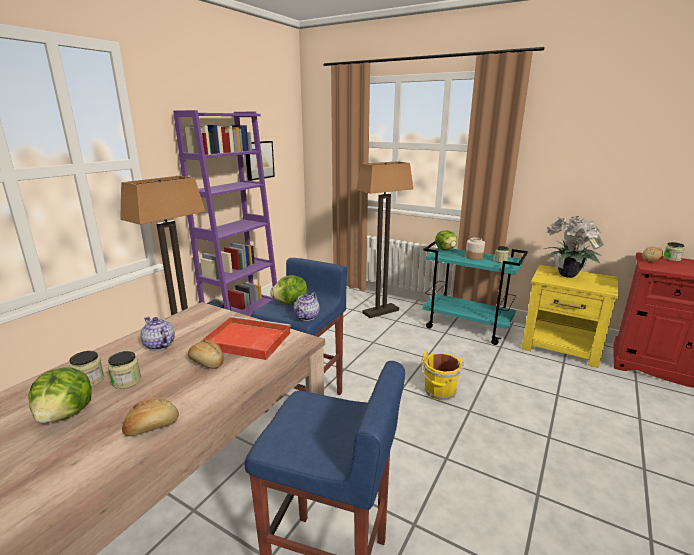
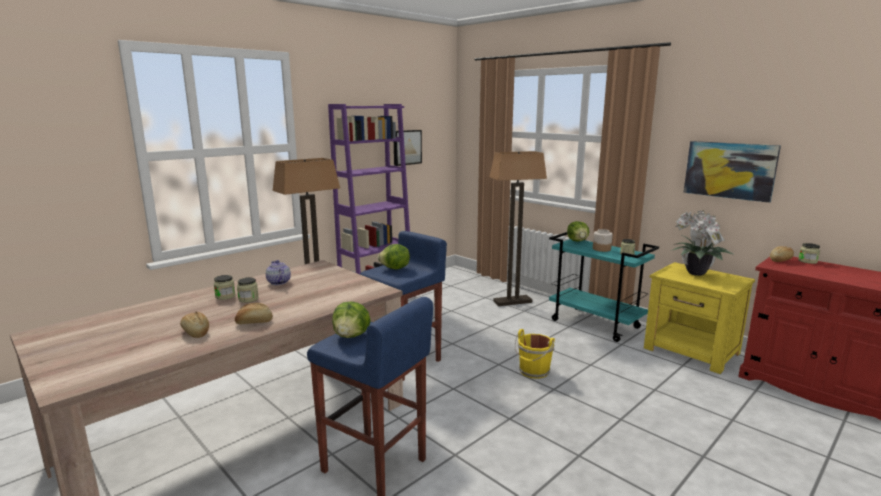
camera: 15 degrees right, 5 degrees down
lettuce [28,367,92,423] -> lettuce moved to [332,301,371,338]
bread [188,340,224,369] -> bread moved to [180,312,209,338]
red tray [201,316,291,360] -> none
teapot [294,292,319,321] -> none
none -> picture [683,141,781,203]

